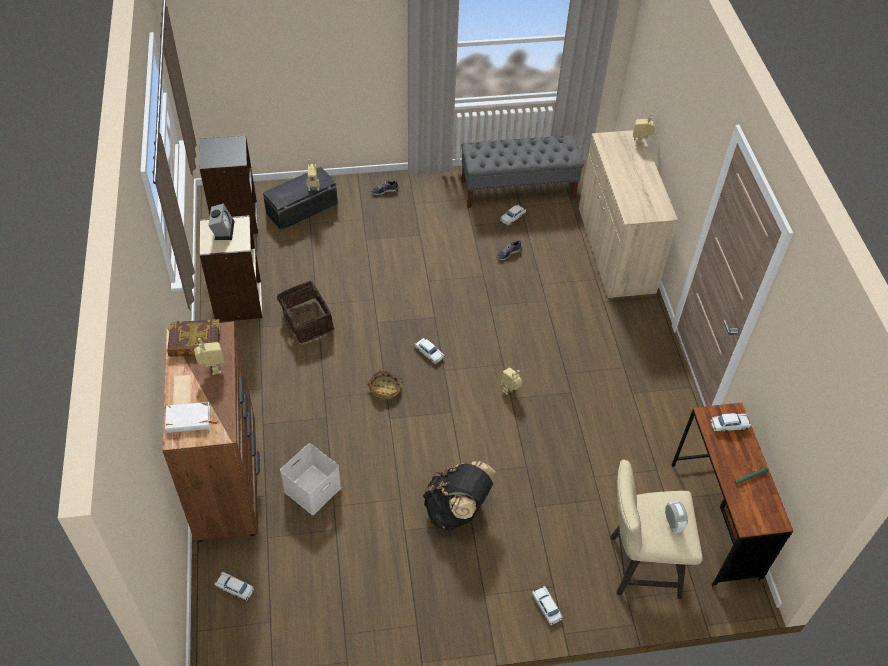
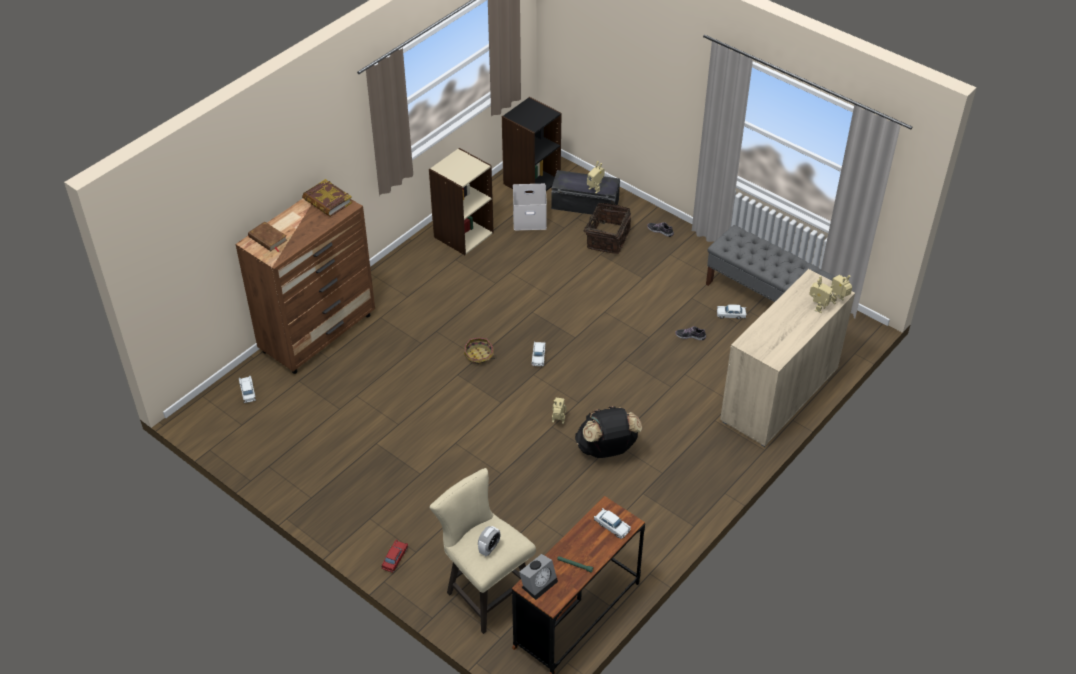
camera: 50 degrees right, 5 degrees down
white book [165,402,218,433] -> brown book [248,222,288,252]
toy robot [194,338,224,375] -> toy robot moved to [809,276,833,313]
alarm clock [208,203,234,240] -> alarm clock moved to [519,554,558,600]
basket [277,281,334,343] -> basket moved to [584,203,631,254]
white storage box [280,443,341,515] -> white storage box moved to [513,184,547,230]
black backpack [423,461,496,530] -> black backpack moved to [575,406,642,458]
white toy car [532,586,563,625] -> red toy car [381,540,408,573]

